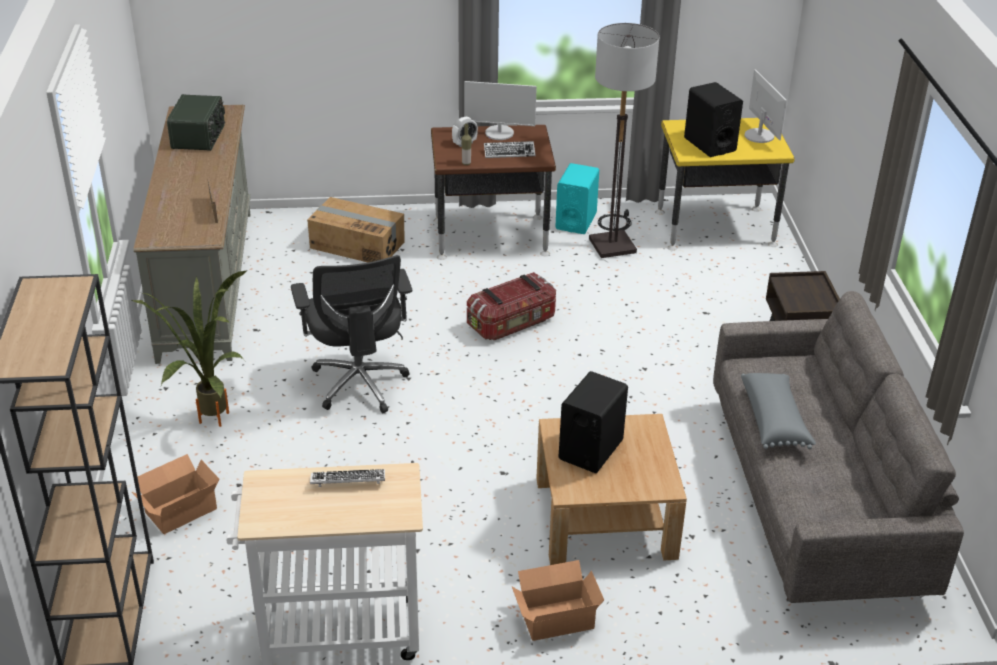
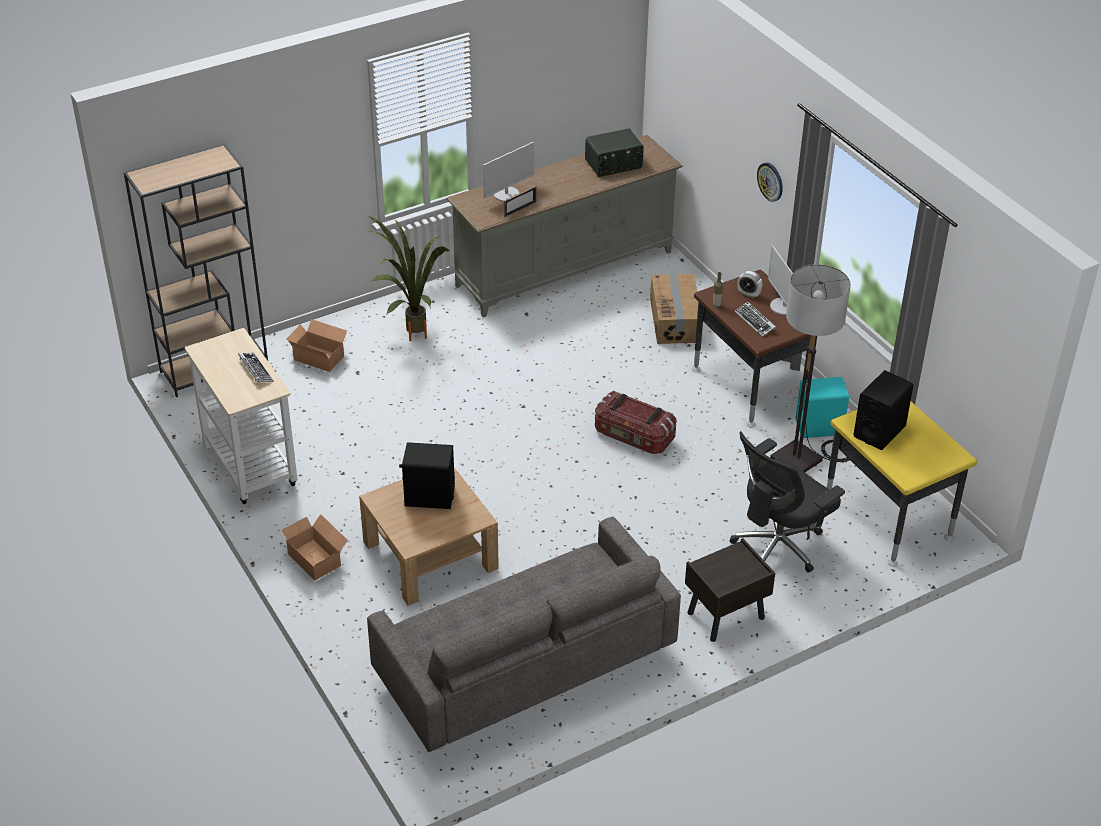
camera: 65 degrees right, 5 degrees up
office chair [291,255,412,413] -> office chair moved to [730,431,845,573]
grey pillow [741,373,816,449] -> none
monitor [745,69,787,143] -> monitor moved to [483,142,534,202]
none -> wall clock [757,162,783,202]

